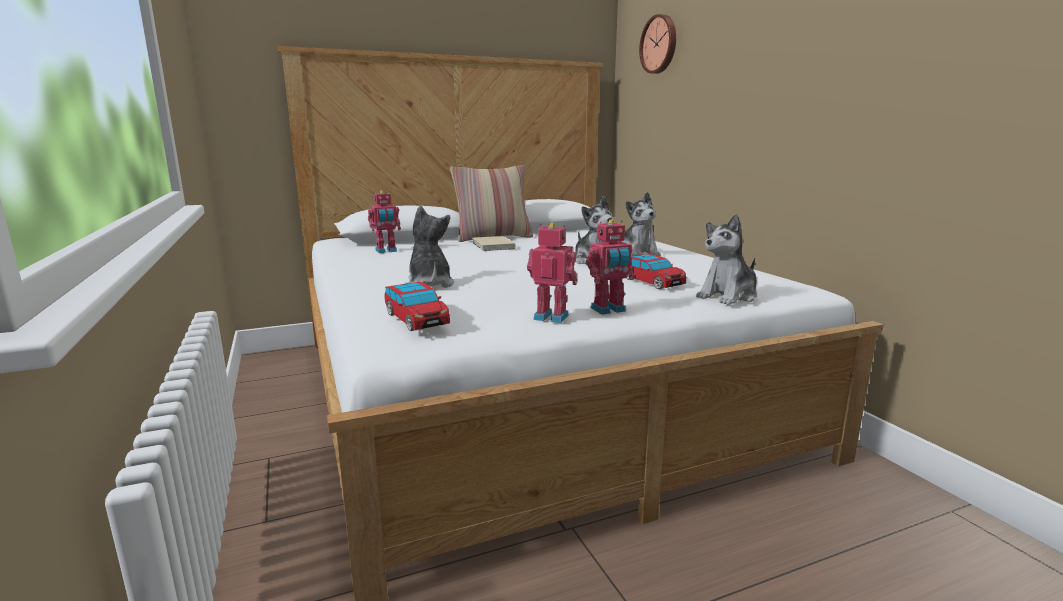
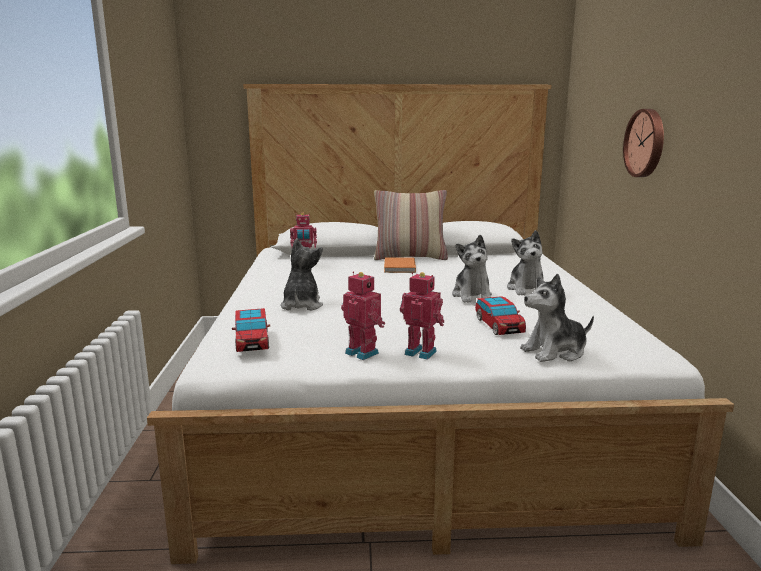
camera: 20 degrees right, 0 degrees up
beige book [472,236,515,251] -> orange book [384,257,416,273]
toy robot [586,219,635,315] -> toy robot turned 150 degrees counterclockwise [400,272,444,360]
wall clock [639,14,676,74] -> wall clock moved to [623,109,664,177]

